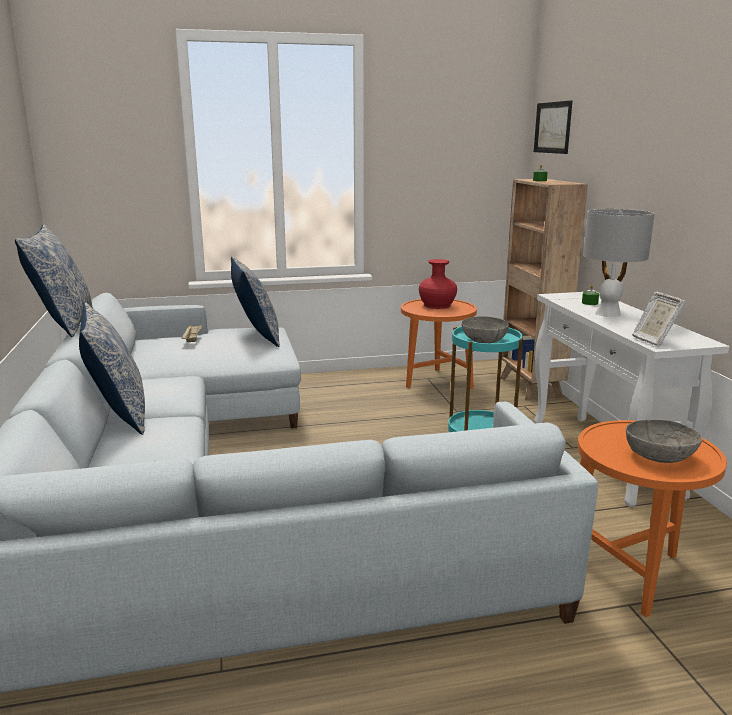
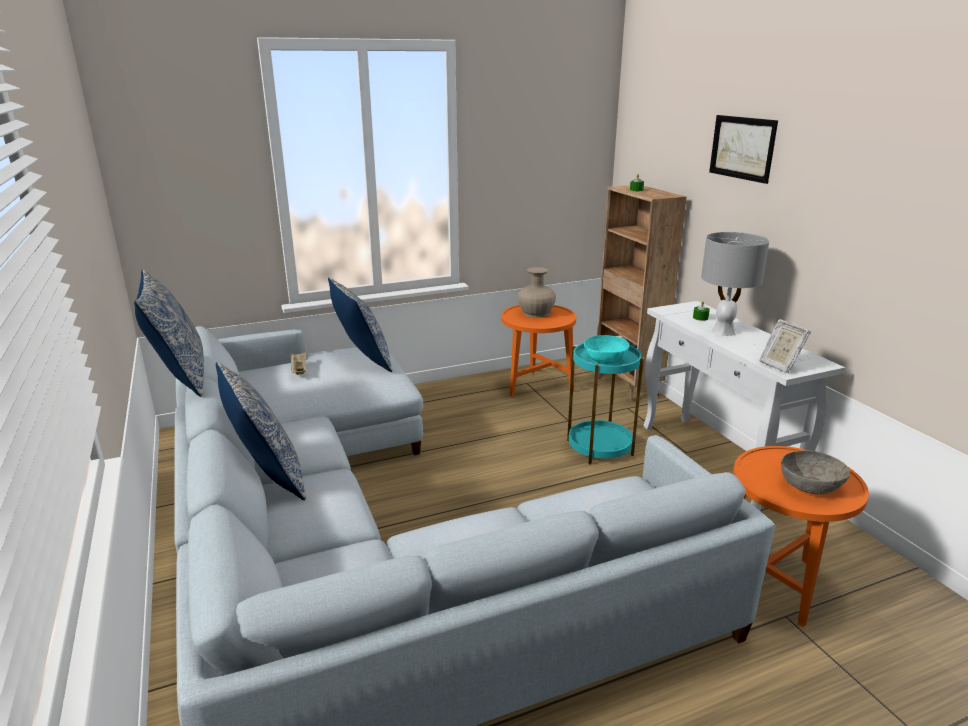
camera: 10 degrees left, 5 degrees up
red vase [419,259,457,309] -> beige vase [517,267,556,318]
grey bowl [461,316,509,343] -> turquoise bowl [584,335,629,364]
picture [534,100,573,154] -> picture moved to [709,115,778,184]

